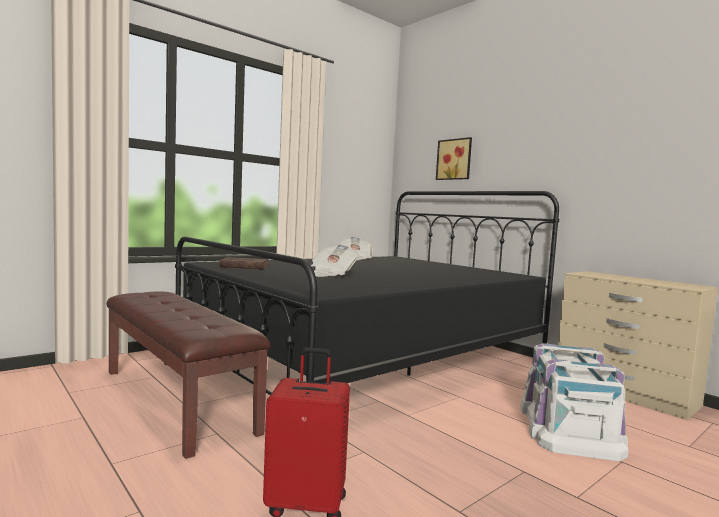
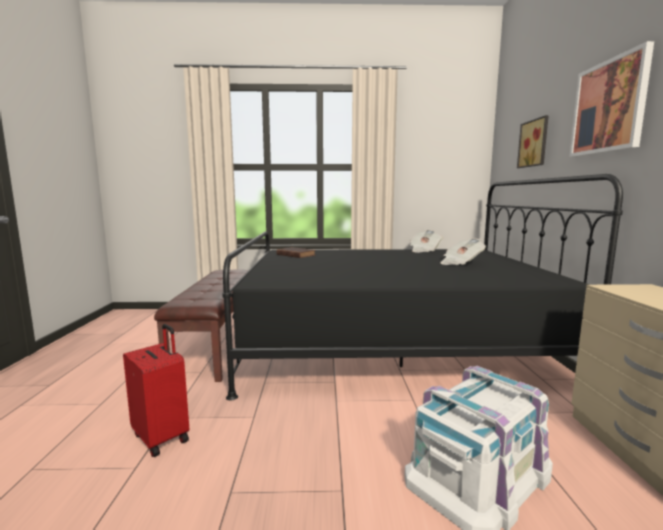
camera: 40 degrees right, 5 degrees up
newspaper [311,245,359,277] -> newspaper moved to [440,238,486,265]
none -> picture [569,41,654,157]

